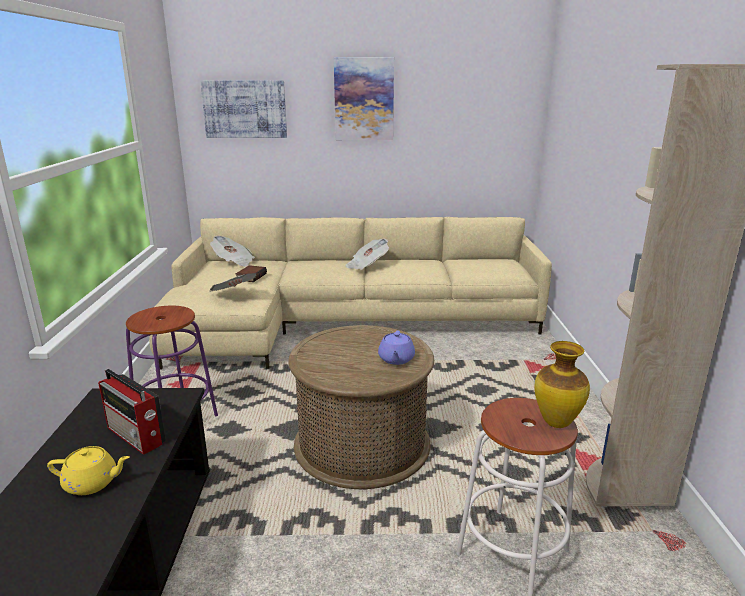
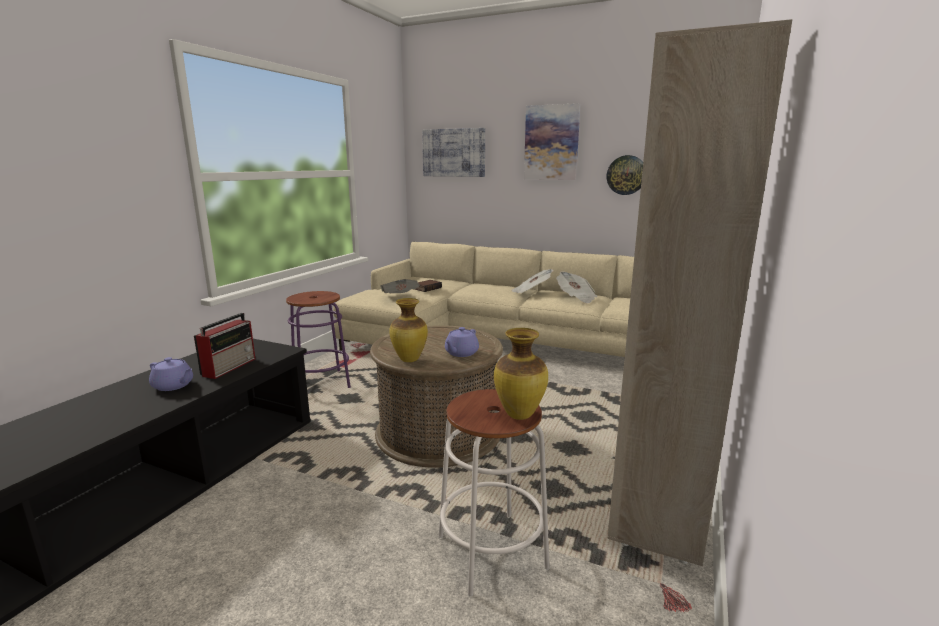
camera: 25 degrees right, 5 degrees down
yellow teapot [47,446,129,495] -> purple teapot [149,357,193,391]
radio [98,369,166,455] -> radio turned 135 degrees counterclockwise [194,313,255,379]
newspaper [210,236,255,267] -> newspaper moved to [556,271,598,304]
none -> vase [389,298,428,362]
none -> wall clock [607,155,643,195]

